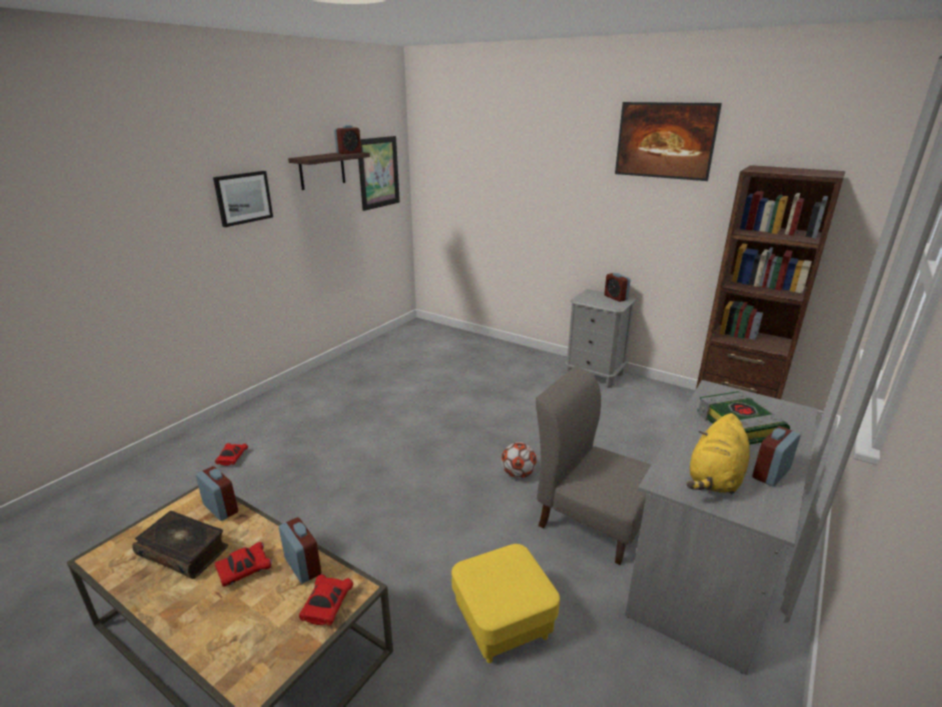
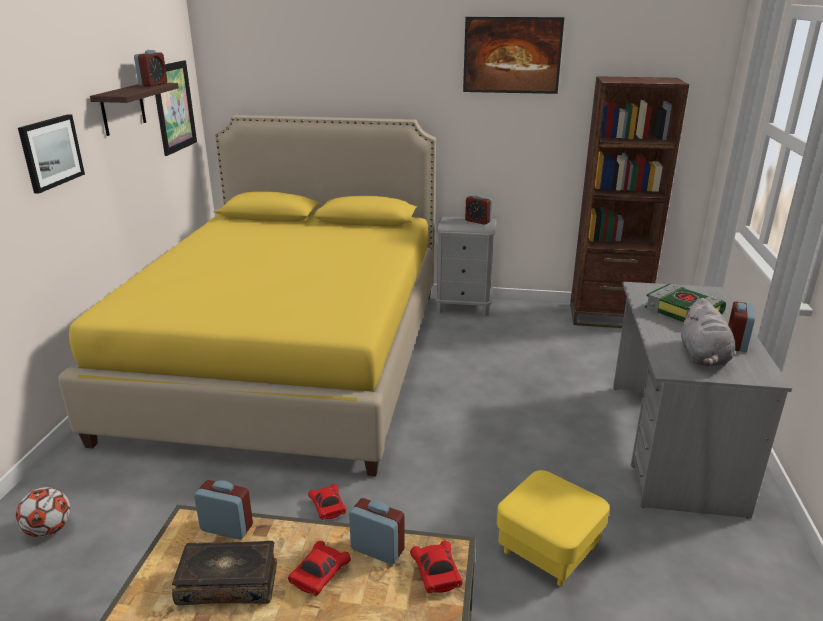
camera: 25 degrees left, 0 degrees up
red toy car [215,443,248,466] -> red toy car moved to [308,484,346,520]
football [501,442,537,478] -> football moved to [16,487,71,537]
grey chair [536,366,651,565] -> none
yellow plush toy [686,413,750,494] -> grey plush toy [681,298,735,366]
none -> yellow bed [58,115,436,476]

